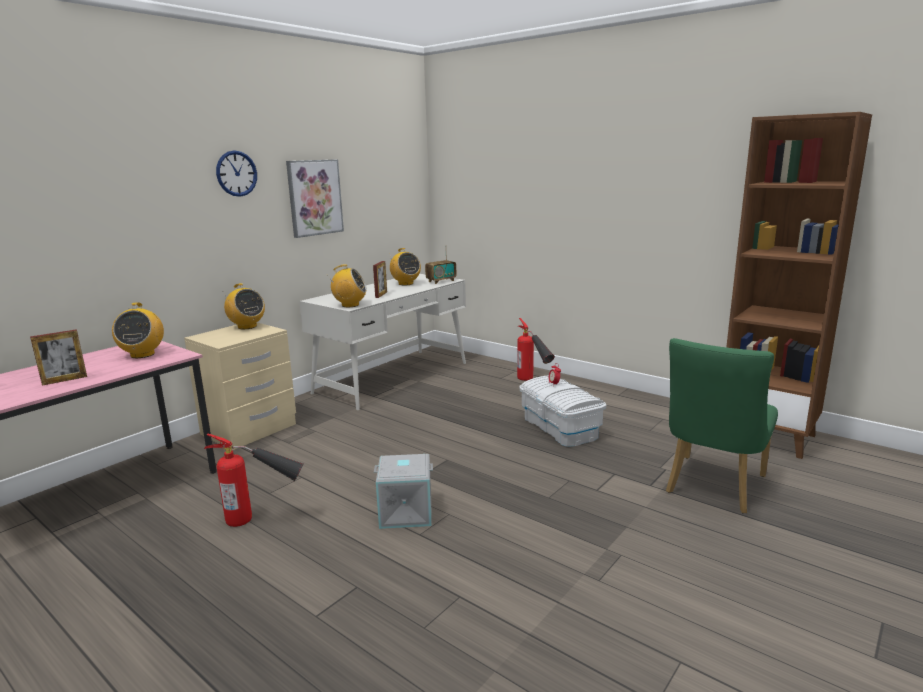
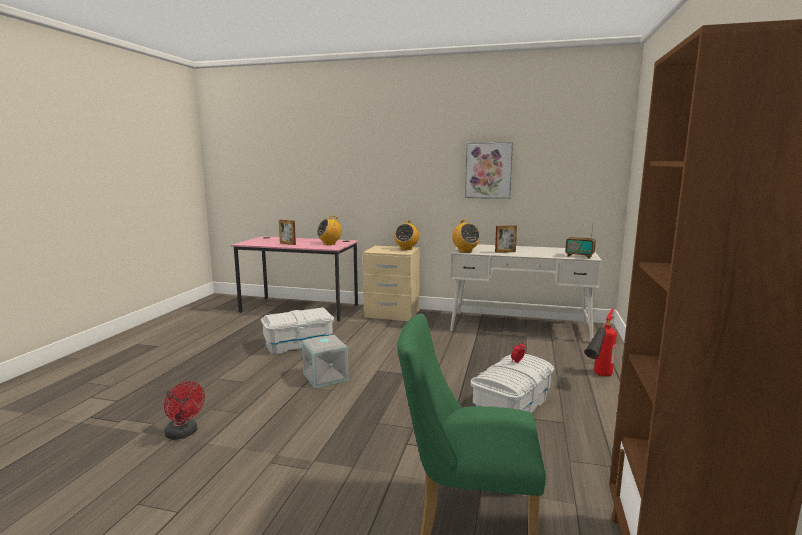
camera: 65 degrees right, 5 degrees down
fire extinguisher [204,434,304,527] -> white storage box [261,308,334,354]
wall clock [216,150,257,197] -> none
radio [390,248,421,285] -> none
none -> red fan [164,381,205,440]

